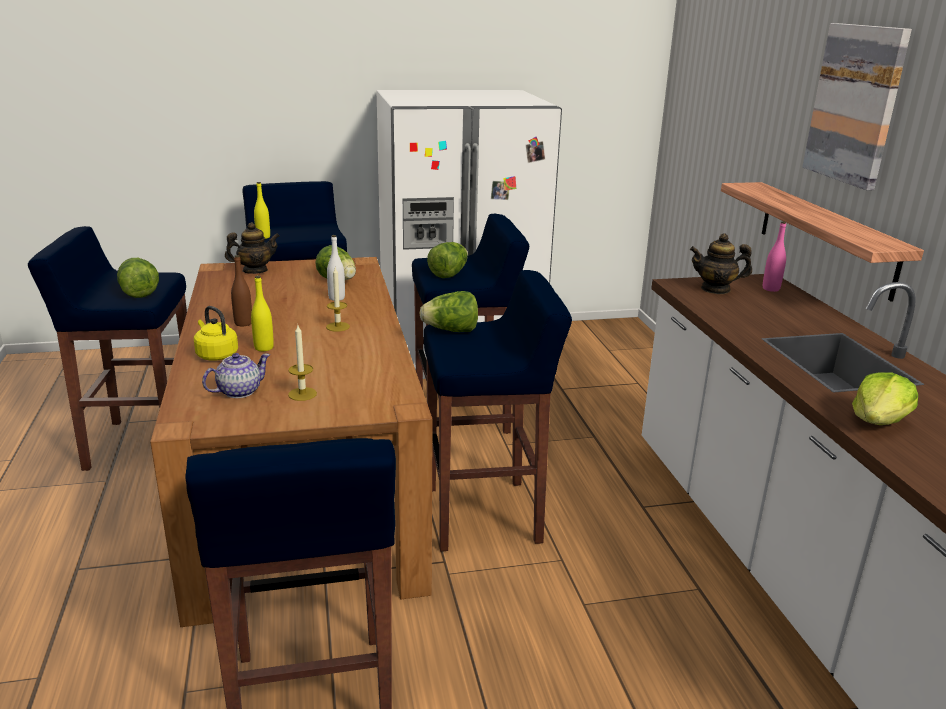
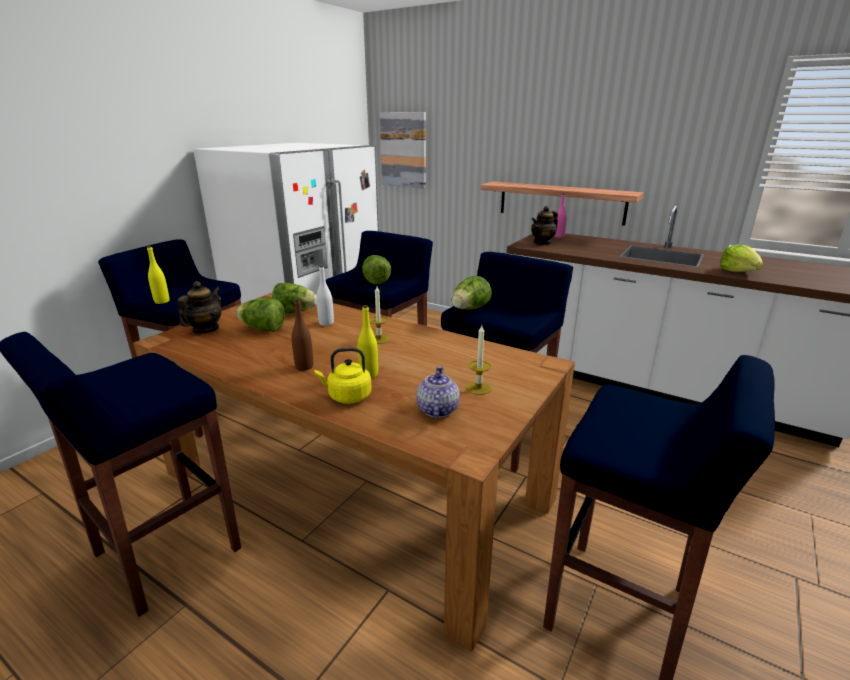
camera: 45 degrees left, 0 degrees up
lettuce [117,258,159,298] -> lettuce moved to [236,297,285,332]
picture [802,23,912,191] -> picture moved to [380,112,426,189]

